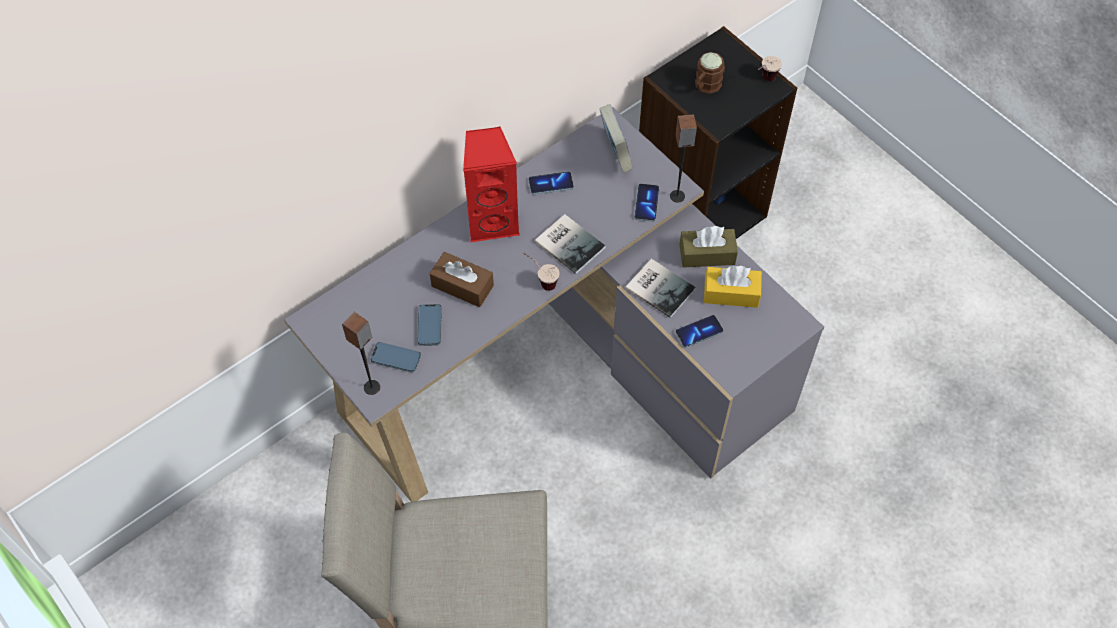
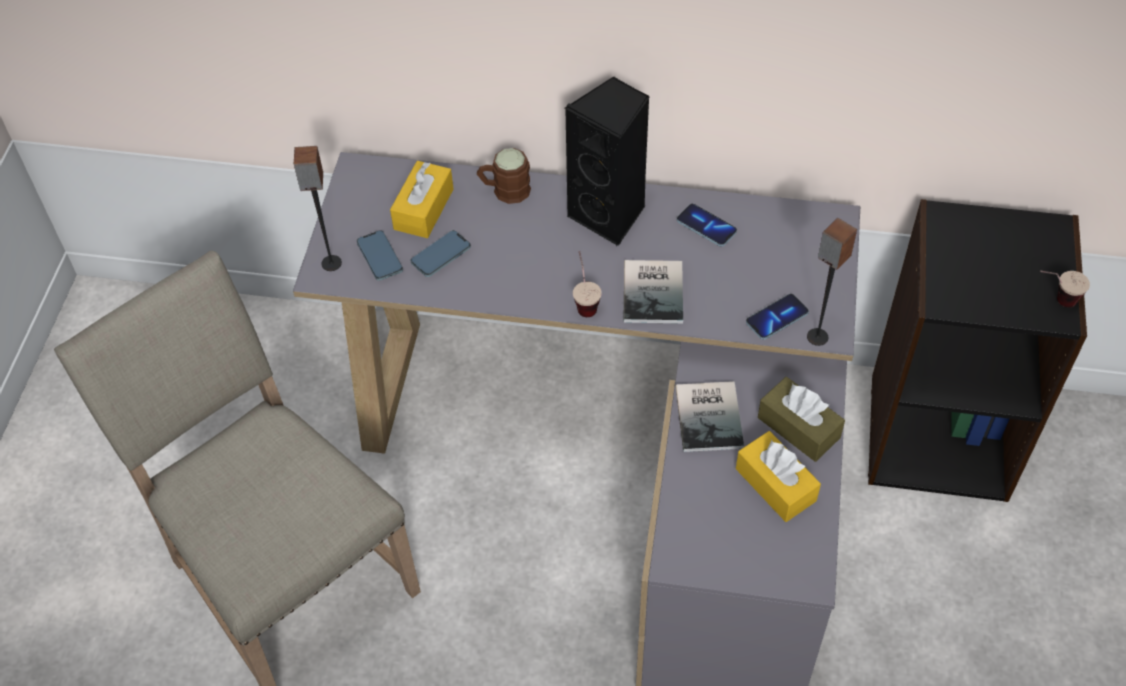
camera: 50 degrees right, 5 degrees down
brown tissue box [430,252,494,307] -> none
red speaker [463,127,520,242] -> black speaker [565,76,650,246]
book [599,104,633,172] -> none
phone [675,315,723,348] -> none
brown mug [695,52,725,94] -> brown mug moved to [477,148,531,204]
none -> yellow tissue box [390,161,453,238]

